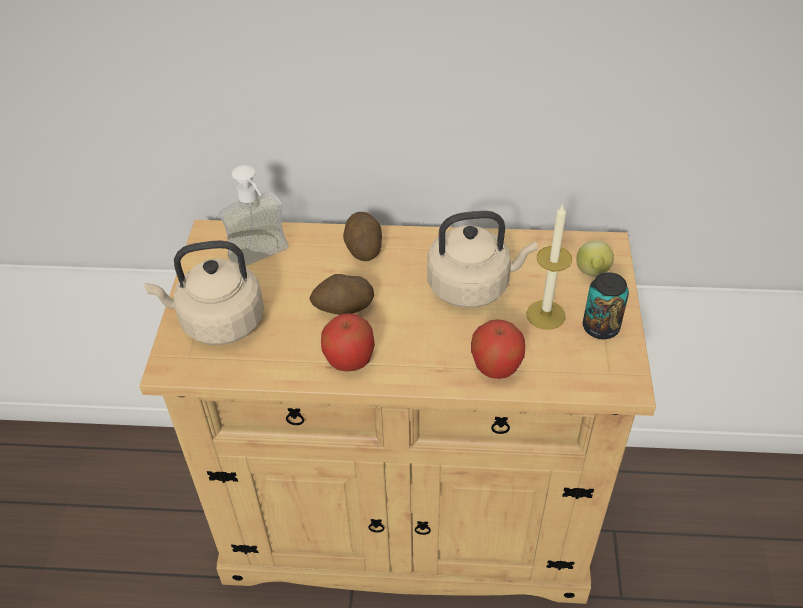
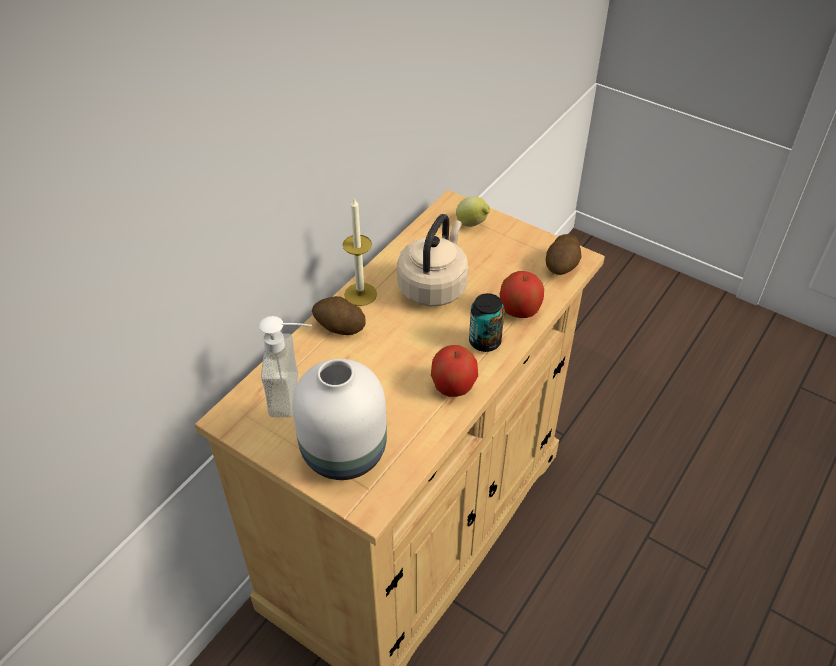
camera: 60 degrees left, 0 degrees up
beige kettle [145,241,264,345] -> white vase [292,359,387,480]
potato [309,274,374,315] -> potato moved to [546,234,582,275]
candle [526,204,572,330] -> candle moved to [343,198,377,306]
can [583,272,629,339] -> can moved to [469,293,505,352]

